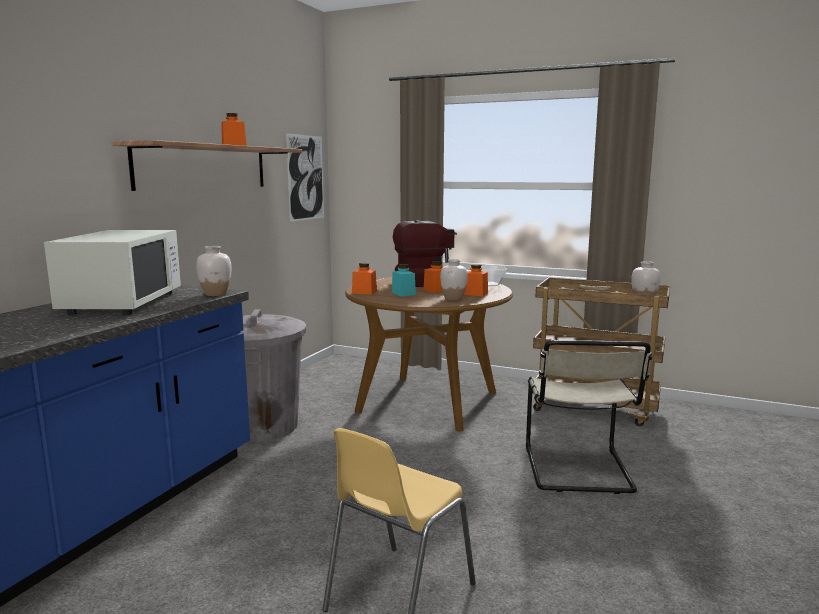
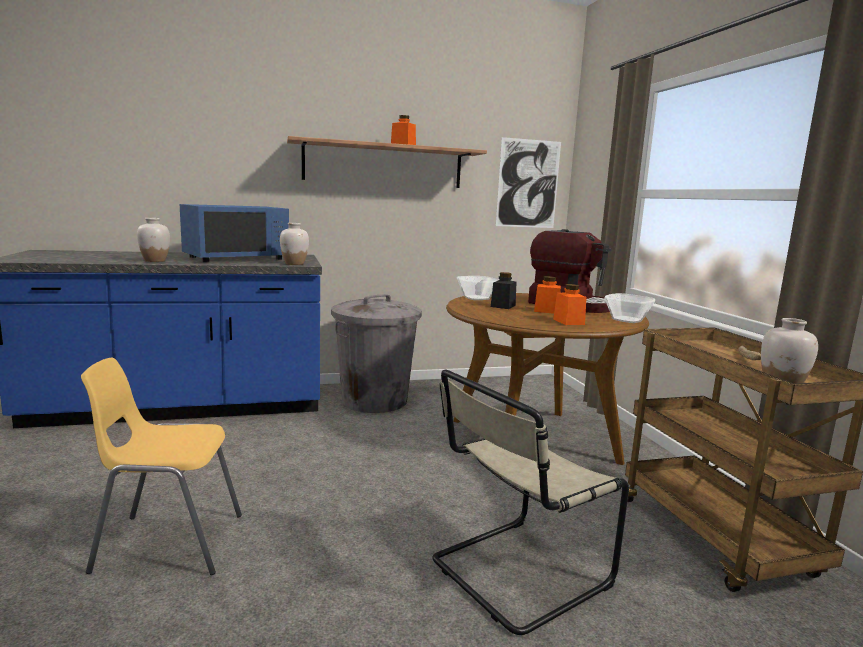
camera: 50 degrees right, 0 degrees up
white microwave [44,230,181,315] -> blue microwave [180,204,289,262]
orange jar [352,263,377,295] -> bowl [457,276,498,300]
turquoise jar [392,264,416,296] -> black jar [491,272,516,309]
white vase [440,259,468,300] -> white vase moved to [137,218,170,262]

